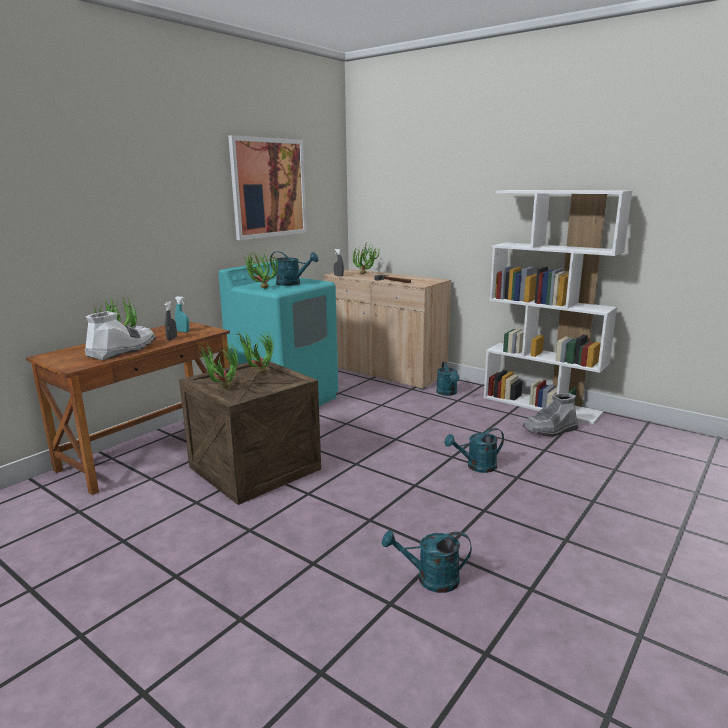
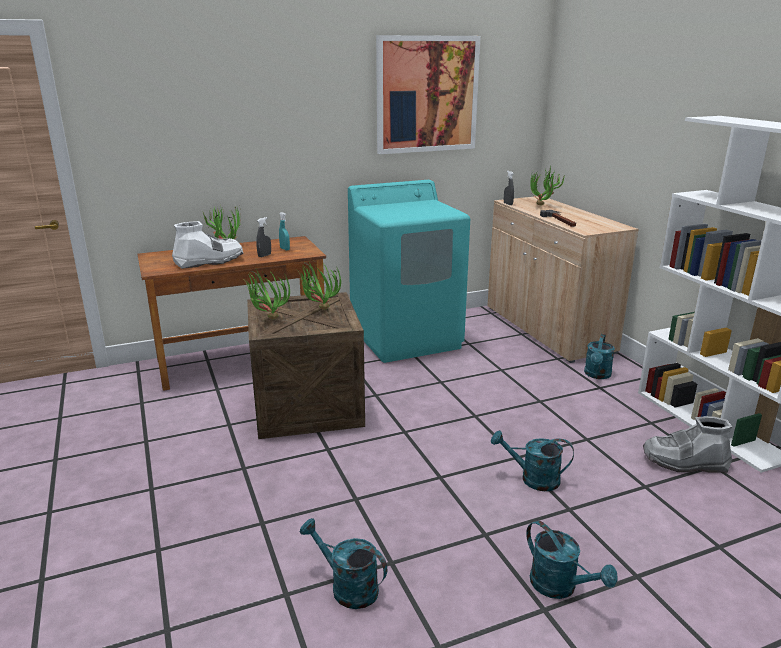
camera: 30 degrees right, 5 degrees up
potted plant [243,248,278,289] -> none
turquoise watering can [270,251,319,286] -> turquoise watering can moved to [526,520,618,599]

